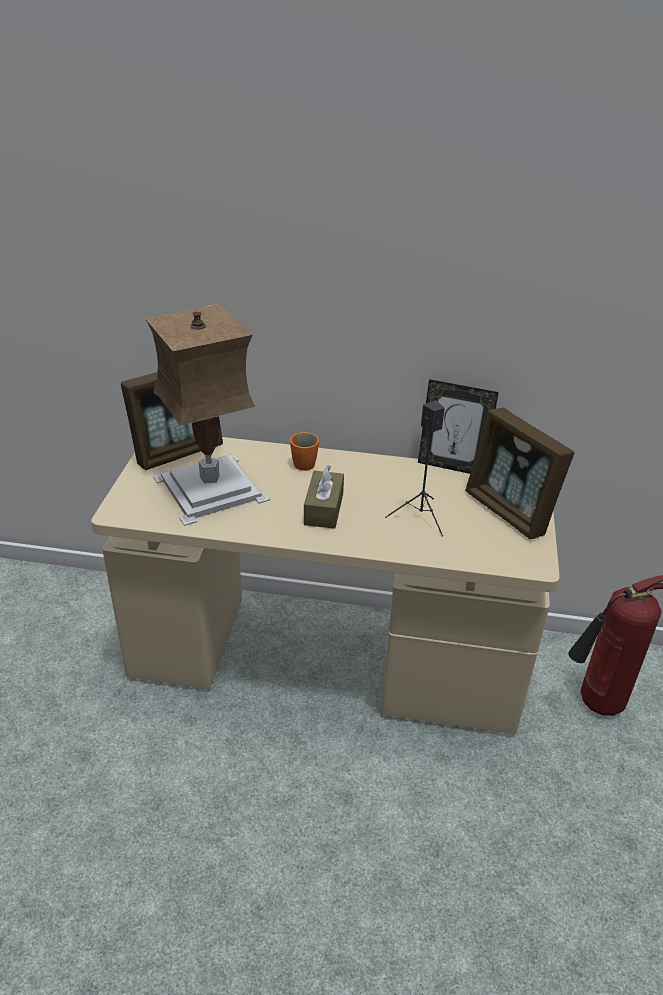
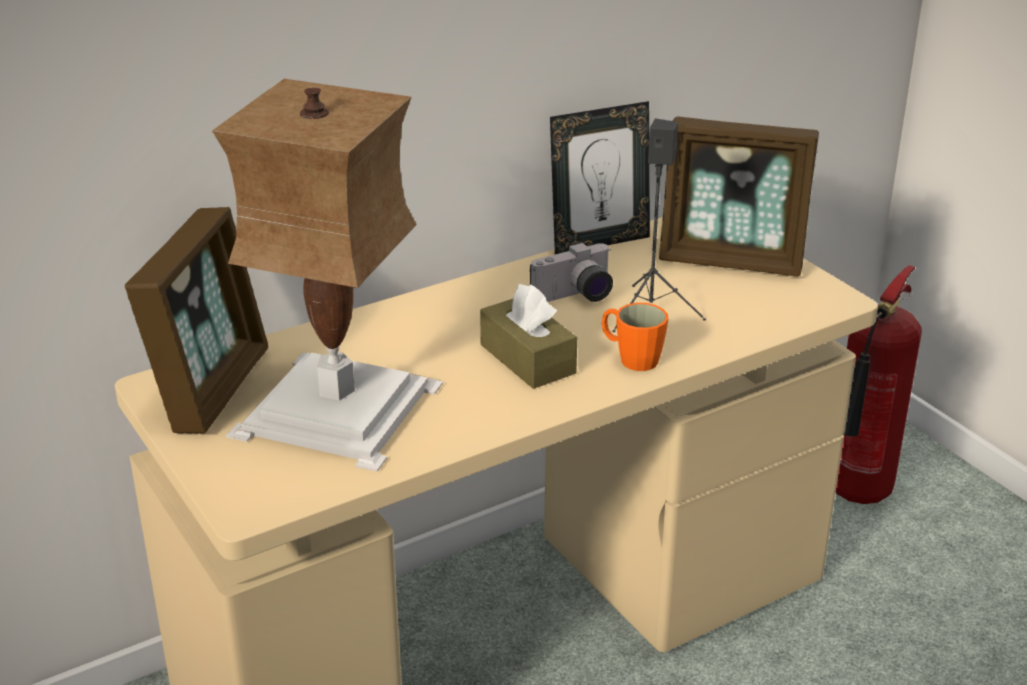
camera: 40 degrees left, 5 degrees down
orange mug [290,431,319,471] -> orange mug moved to [602,303,668,371]
none -> camera [530,242,613,302]

